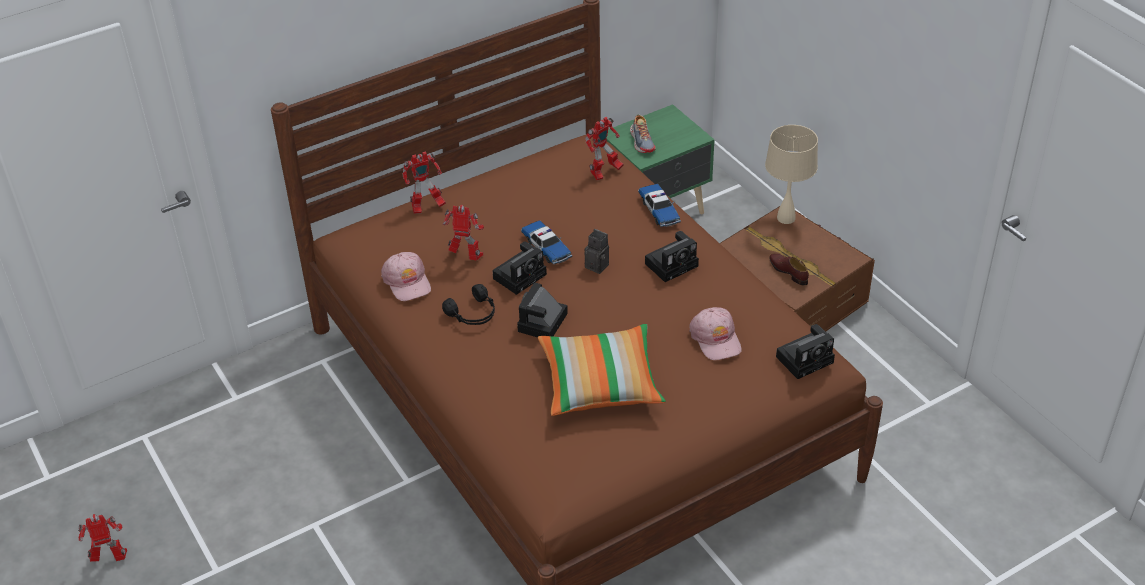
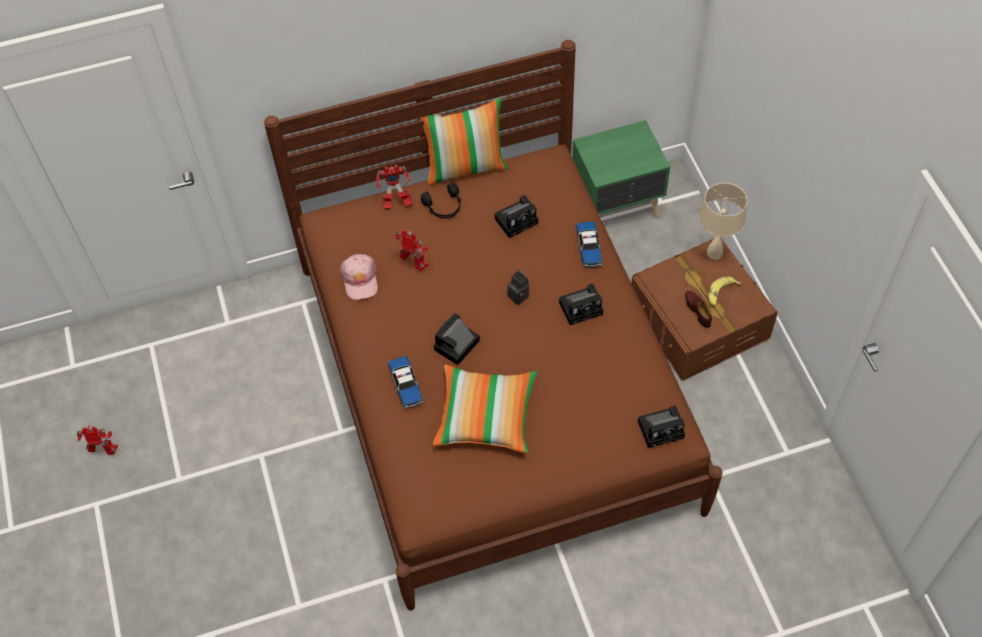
camera: 15 degrees right, 15 degrees up
black headphones [442,284,495,325] -> black headphones moved to [421,183,461,219]
camera [493,241,547,295] -> camera moved to [495,195,538,238]
toy car [521,220,572,265] -> toy car moved to [388,356,423,408]
toy robot [585,117,623,180] -> none
shoe [630,114,656,153] -> none
pink cap [689,307,742,360] -> none
none -> pillow [419,98,508,185]
none -> banana [708,276,741,307]

